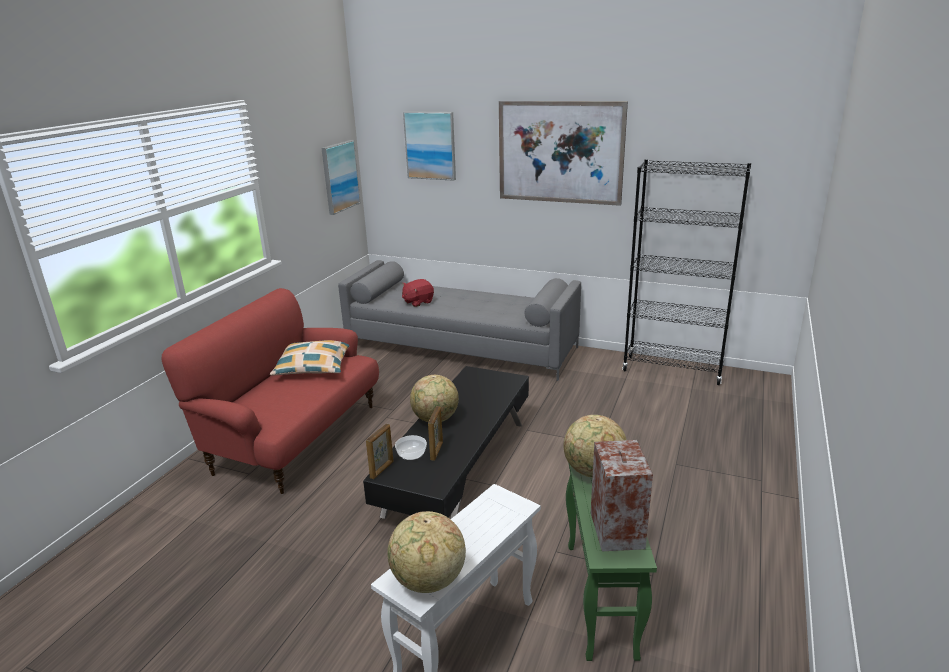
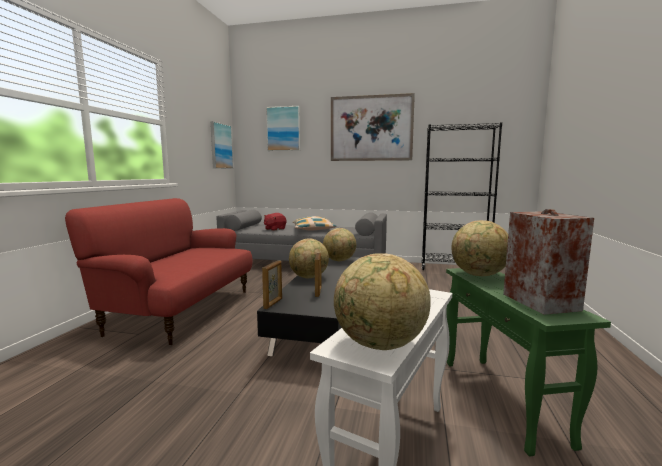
camera: 10 degrees left, 15 degrees down
pillow [270,340,349,375] -> pillow moved to [293,216,337,231]
bowl [395,435,427,460] -> none
none -> globe [323,228,356,261]

